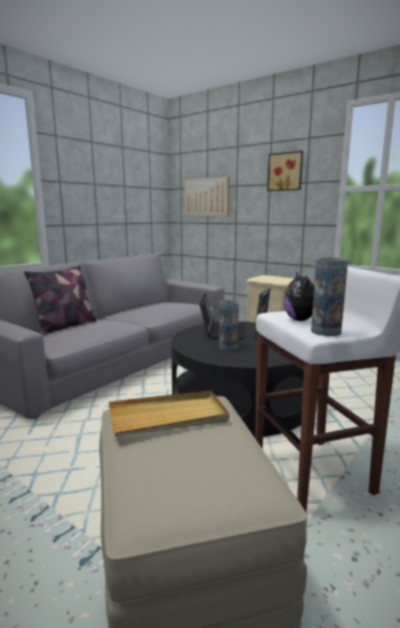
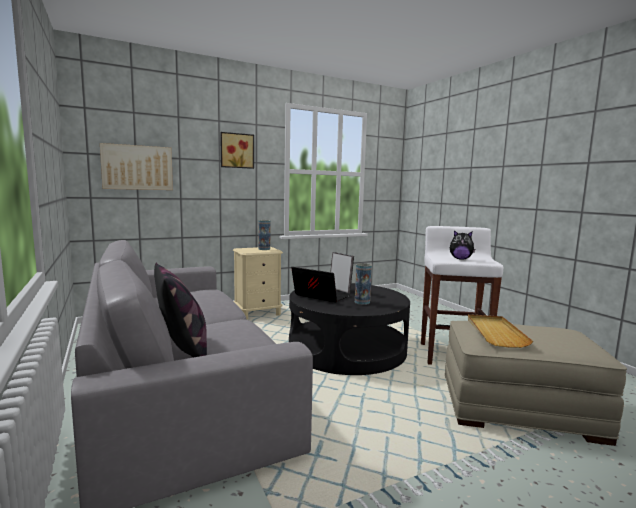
camera: 65 degrees left, 5 degrees down
vase [311,258,348,336] -> vase moved to [259,220,270,250]

